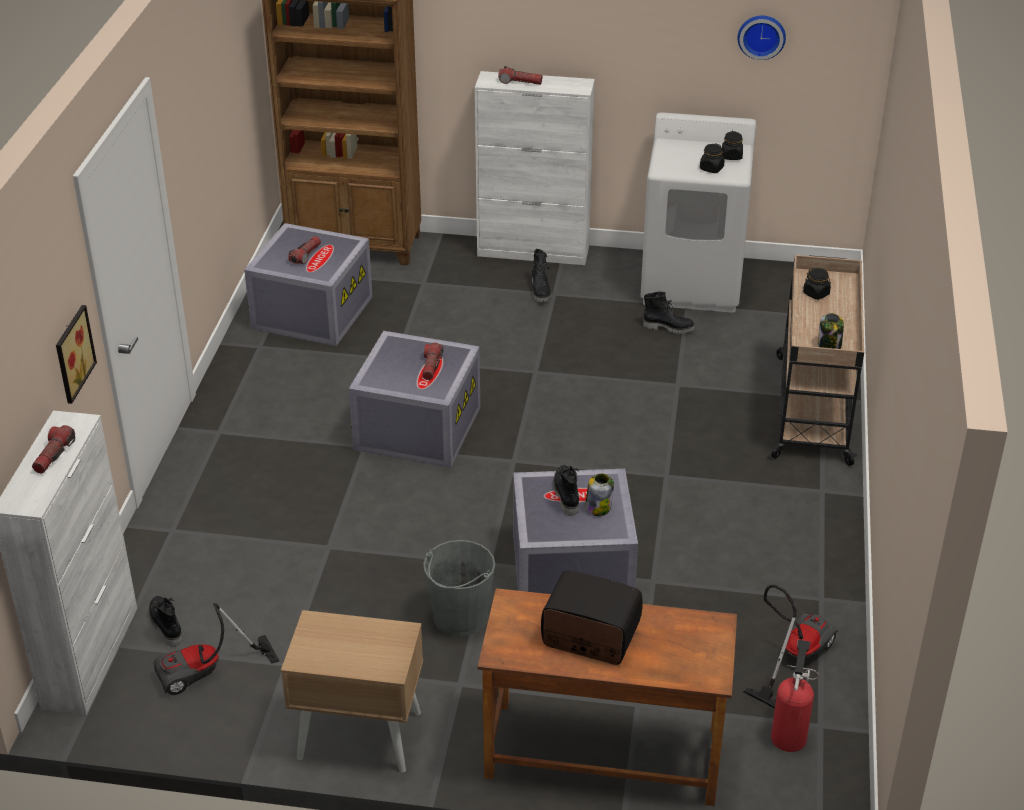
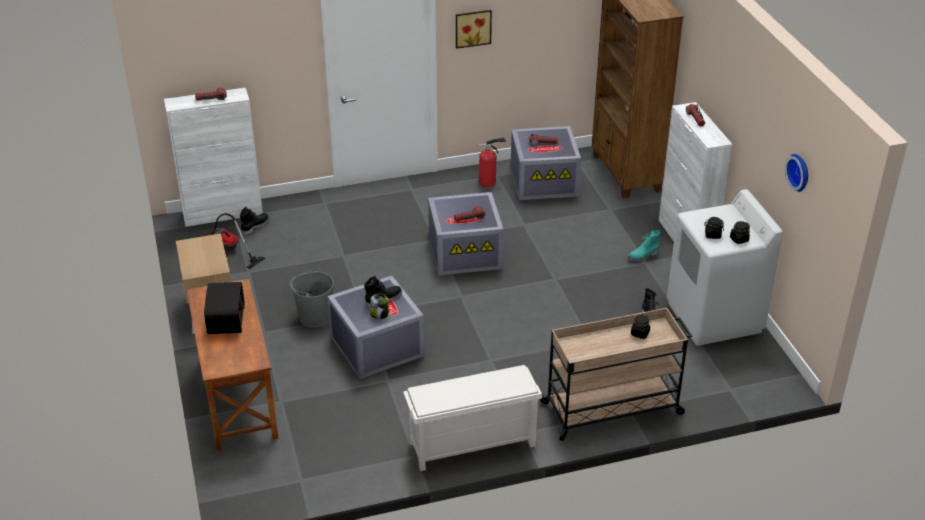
camera: 65 degrees right, 0 degrees up
picture [56,305,97,404] -> picture moved to [456,10,492,49]
black boot [532,249,551,302] -> turquoise boot [628,230,660,262]
vacuum cleaner [743,584,838,709] -> none
fire extinguisher [771,639,819,752] -> fire extinguisher moved to [478,137,506,187]
jar [818,313,844,349] -> none
none -> white shoe rack [403,365,542,471]

